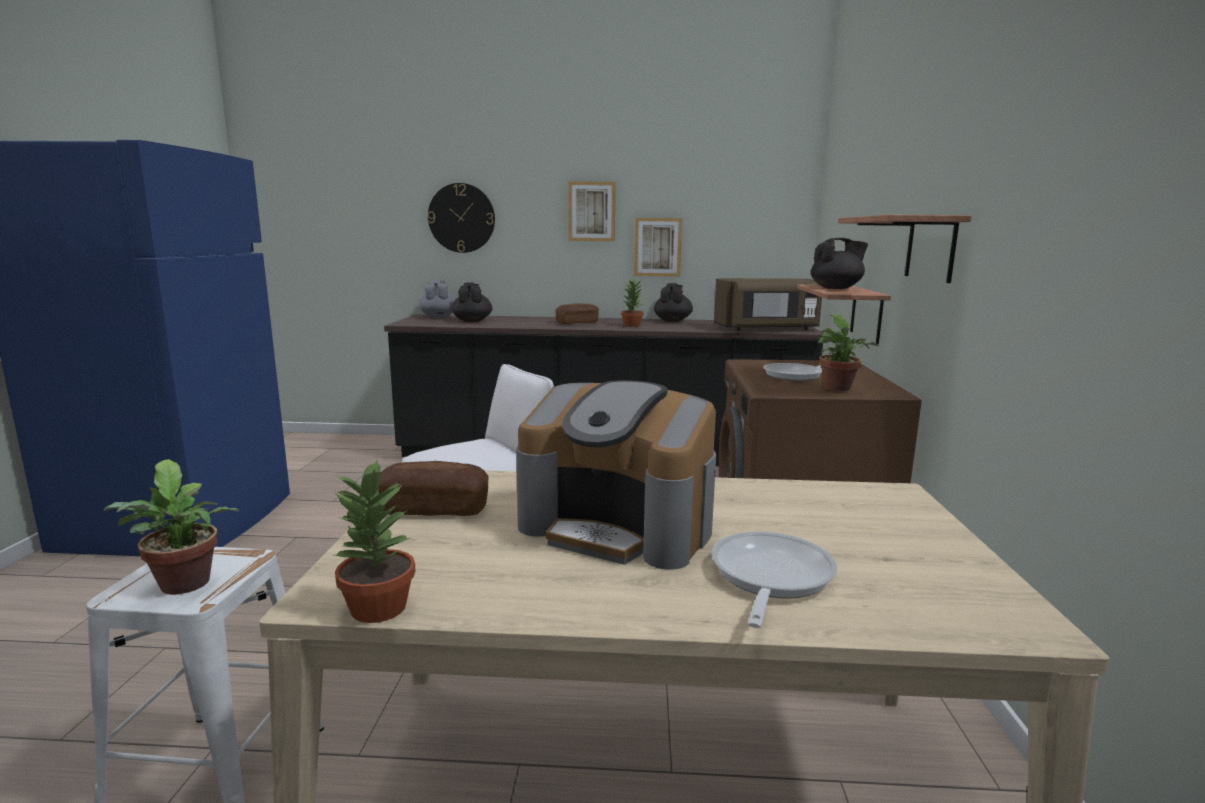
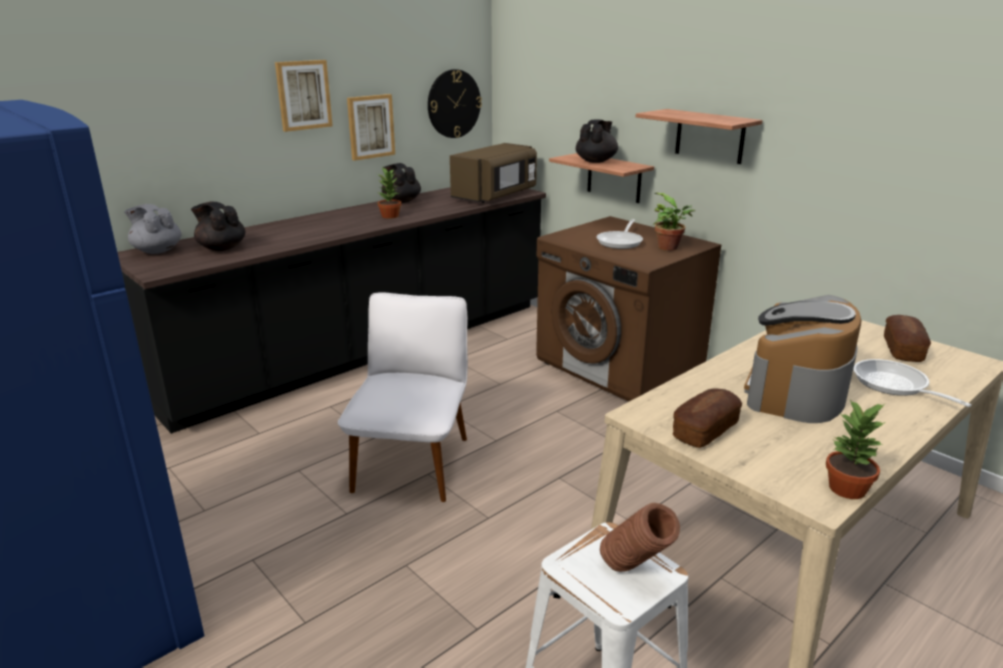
camera: 45 degrees left, 10 degrees up
potted plant [103,459,239,595] -> brown vase [600,503,680,572]
wall clock [428,183,495,253] -> wall clock moved to [428,69,482,138]
coffee machine [516,380,716,570] -> coffee machine turned 135 degrees clockwise [744,295,861,423]
bread [555,304,599,324] -> bread moved to [884,315,931,362]

